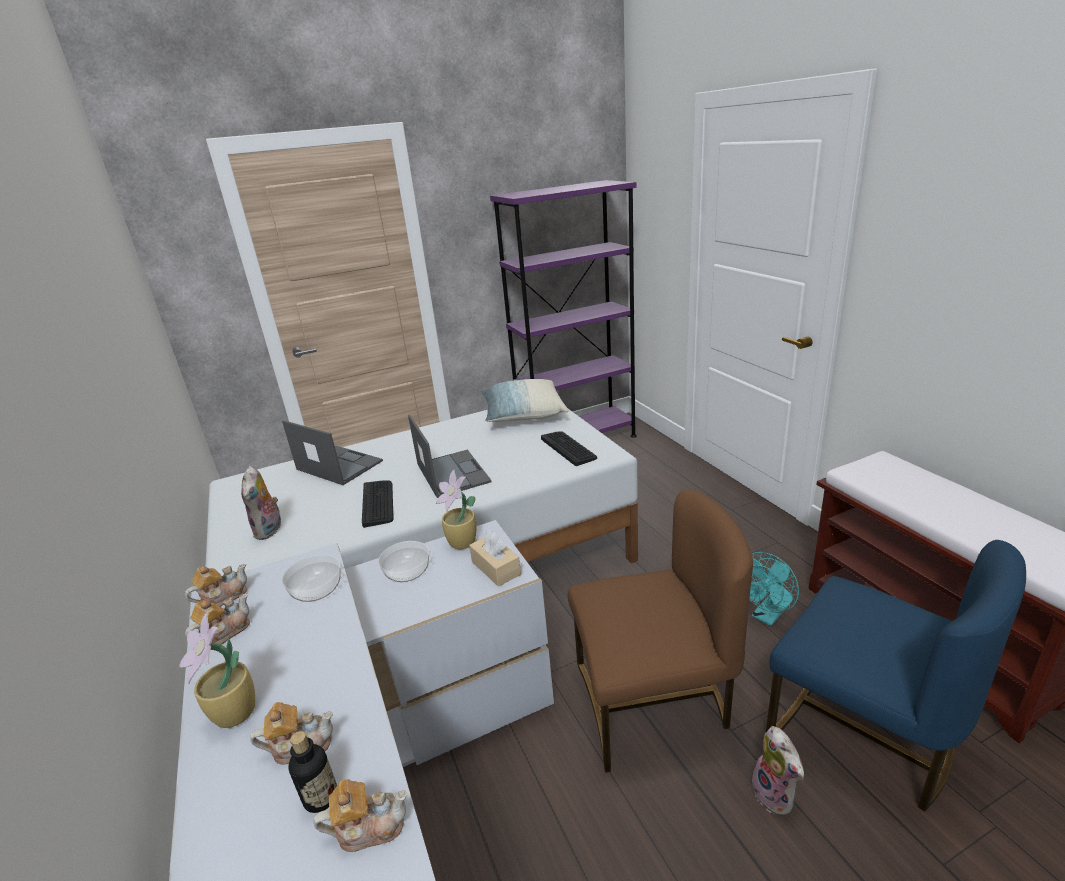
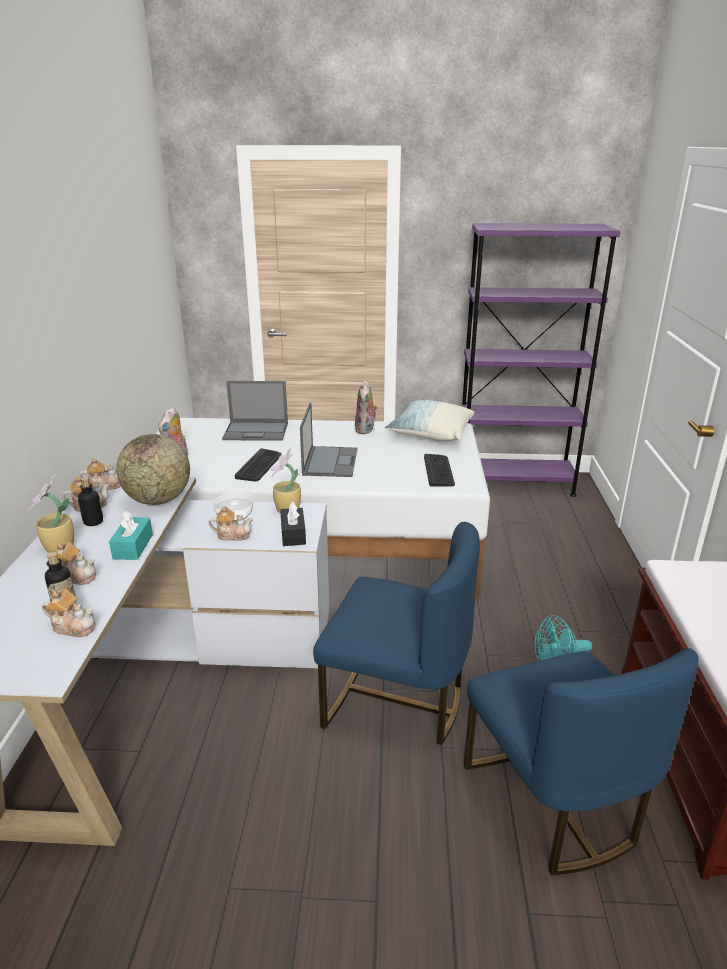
camera: 25 degrees right, 0 degrees up
laptop [282,420,383,485] -> laptop turned 120 degrees clockwise [222,381,288,441]
bowl [282,555,341,602] -> globe [116,434,190,505]
beige tissue box [469,531,521,587] -> black tissue box [280,502,306,546]
brown chair [568,490,753,772] -> blue chair [313,522,480,745]
plush toy [752,726,804,815] -> plush toy moved to [355,380,378,434]
none -> bottle [78,477,103,526]
none -> turquoise tissue box [109,511,153,560]
none -> teapot [209,506,253,541]

